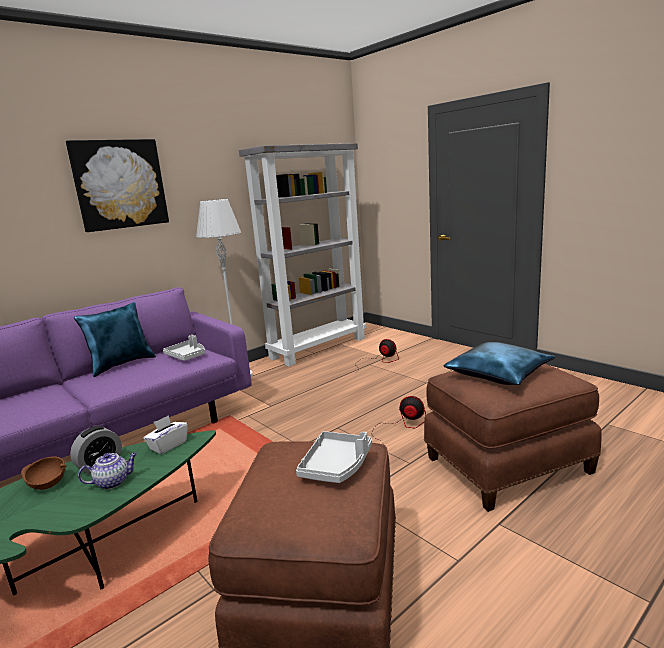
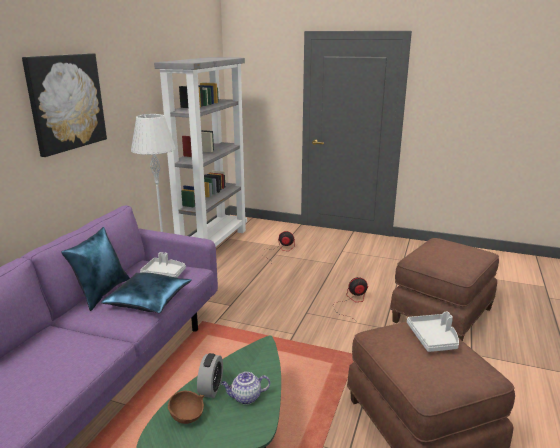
camera: 30 degrees left, 5 degrees up
teapot [78,452,137,489] -> teapot turned 135 degrees counterclockwise [221,372,270,405]
white tissue box [143,415,188,455] -> none
blue pillow [444,342,555,385] -> blue pillow moved to [101,272,192,313]

